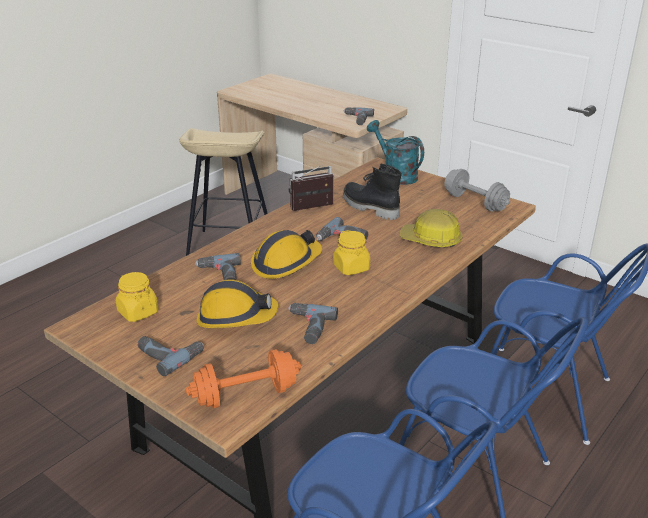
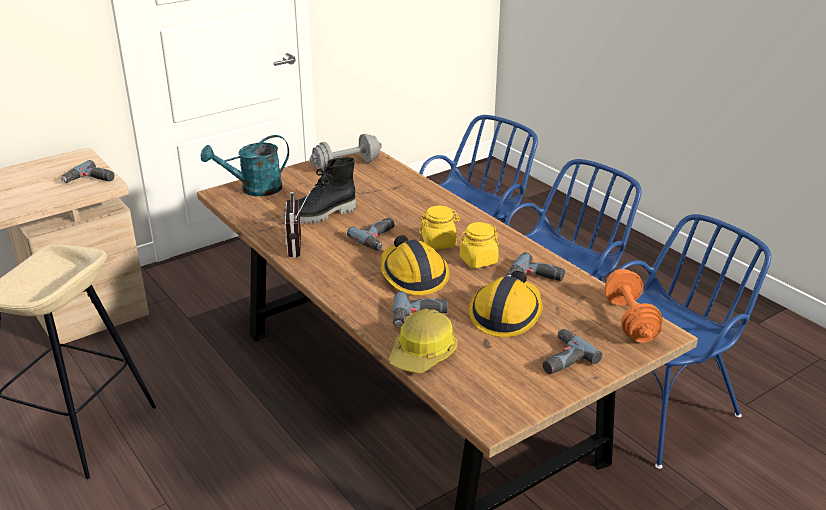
camera: 75 degrees left, 0 degrees up
yellow jar [116,272,159,322] -> yellow jar moved to [459,222,499,268]
hard hat [400,209,462,247] -> hard hat moved to [389,309,457,373]

